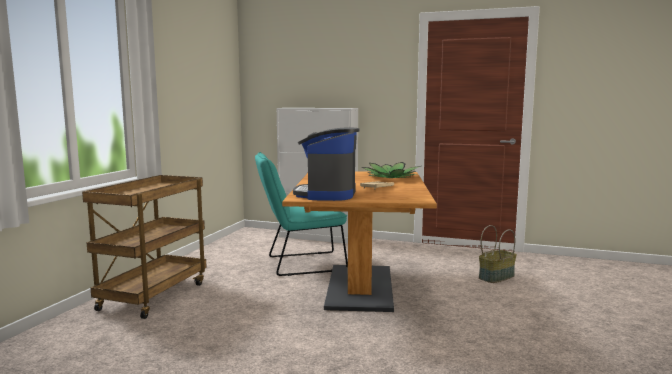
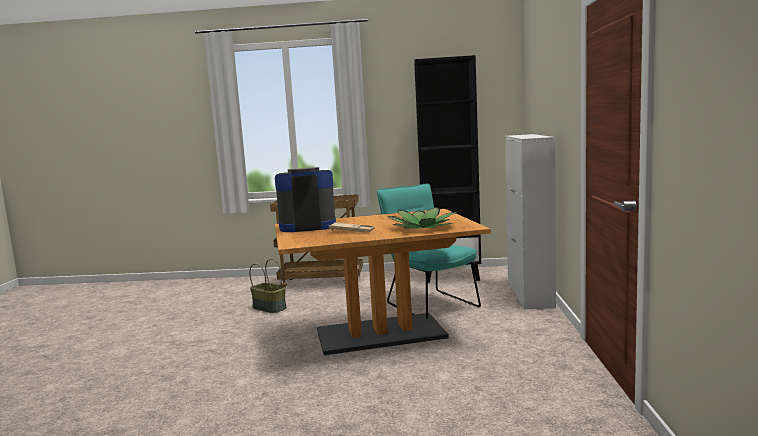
camera: 75 degrees right, 0 degrees up
basket [479,225,517,283] -> basket moved to [249,259,287,313]
none -> black bookcase [414,55,481,283]

